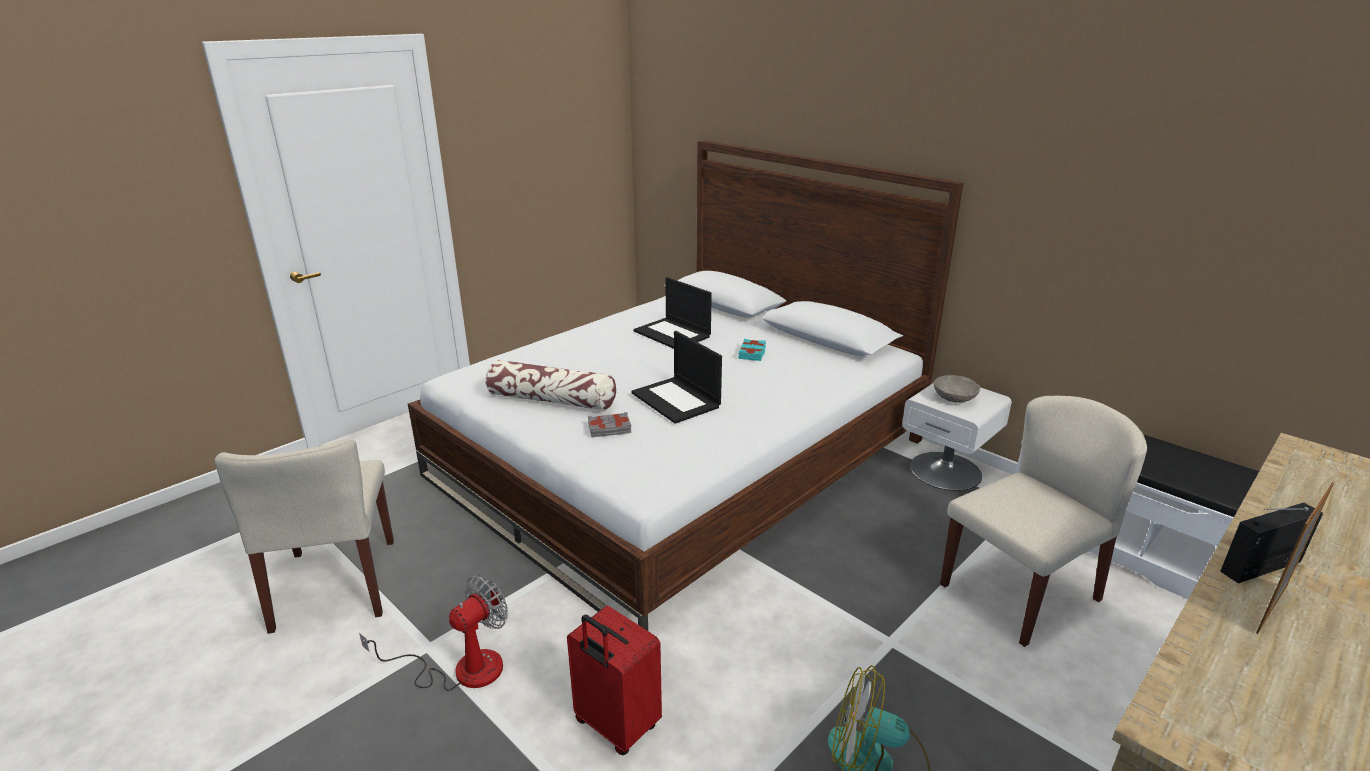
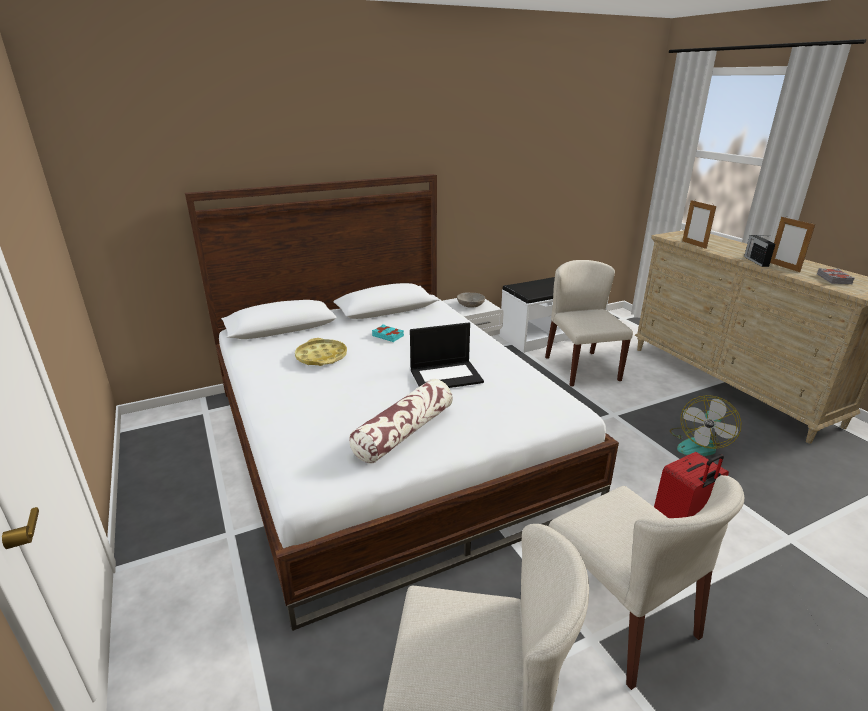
camera: 70 degrees left, 0 degrees up
fan [359,575,508,691] -> beige chair [549,475,744,690]
grey book [588,412,631,438] -> grey book moved to [817,268,855,284]
laptop [633,277,712,349] -> yellow tray [295,338,347,366]
none -> picture frame [682,200,716,249]

